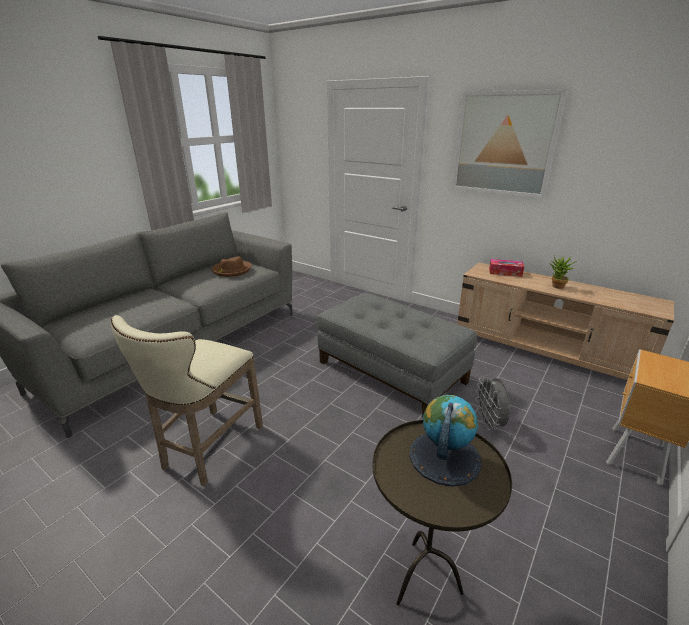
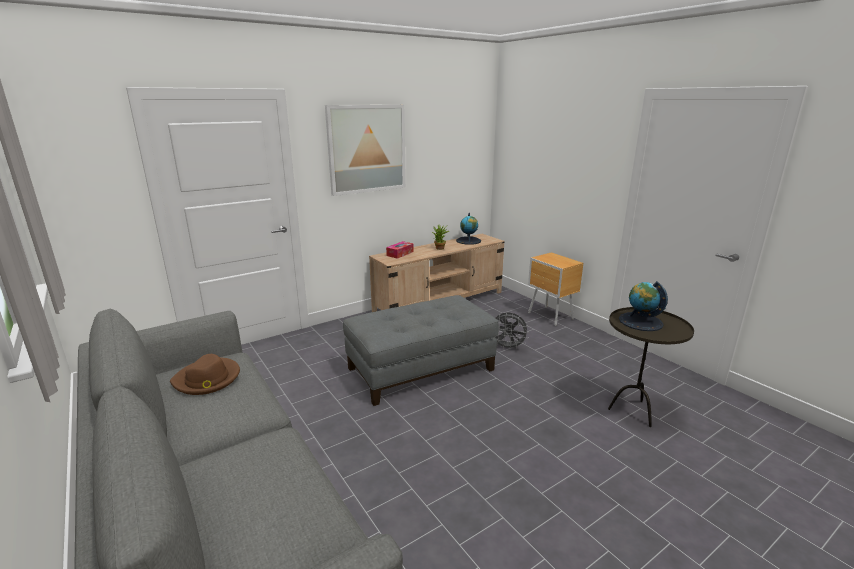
camera: 70 degrees left, 5 degrees down
beige stool [111,315,263,485] -> none
none -> globe [456,213,481,245]

